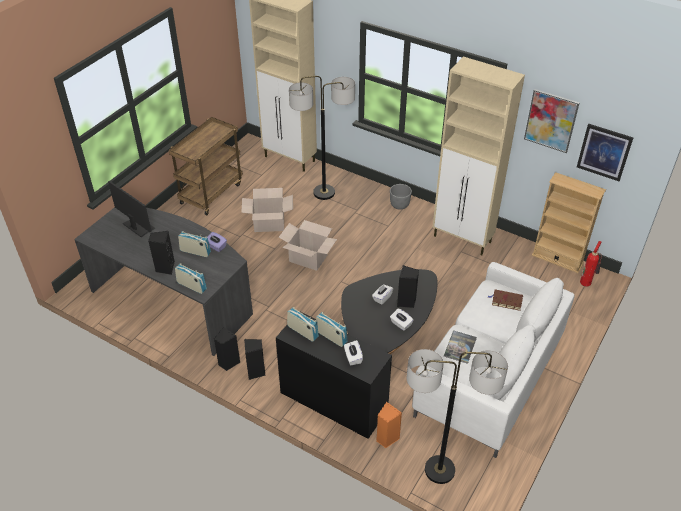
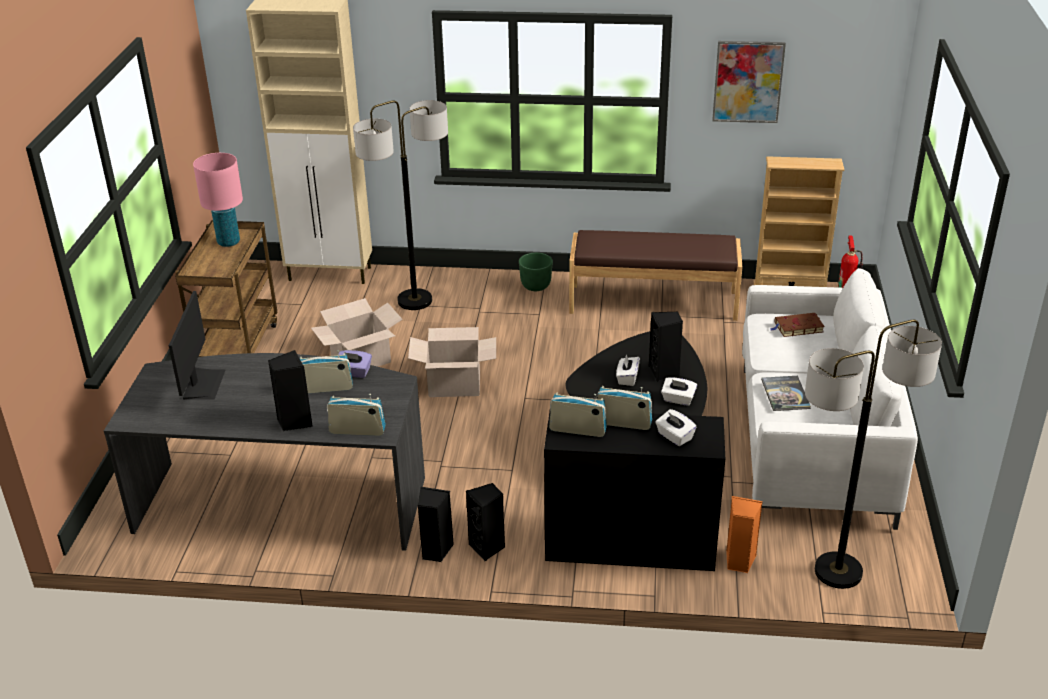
camera: 25 degrees left, 10 degrees down
monitor [108,181,155,237] -> monitor turned 75 degrees clockwise [169,291,226,400]
grey planter [390,184,412,210] -> green planter [519,253,553,291]
beige cabinet [433,56,525,255] -> brown bench [569,230,742,321]
picture [577,124,633,181] -> none
none -> pink table lamp [193,153,243,247]

